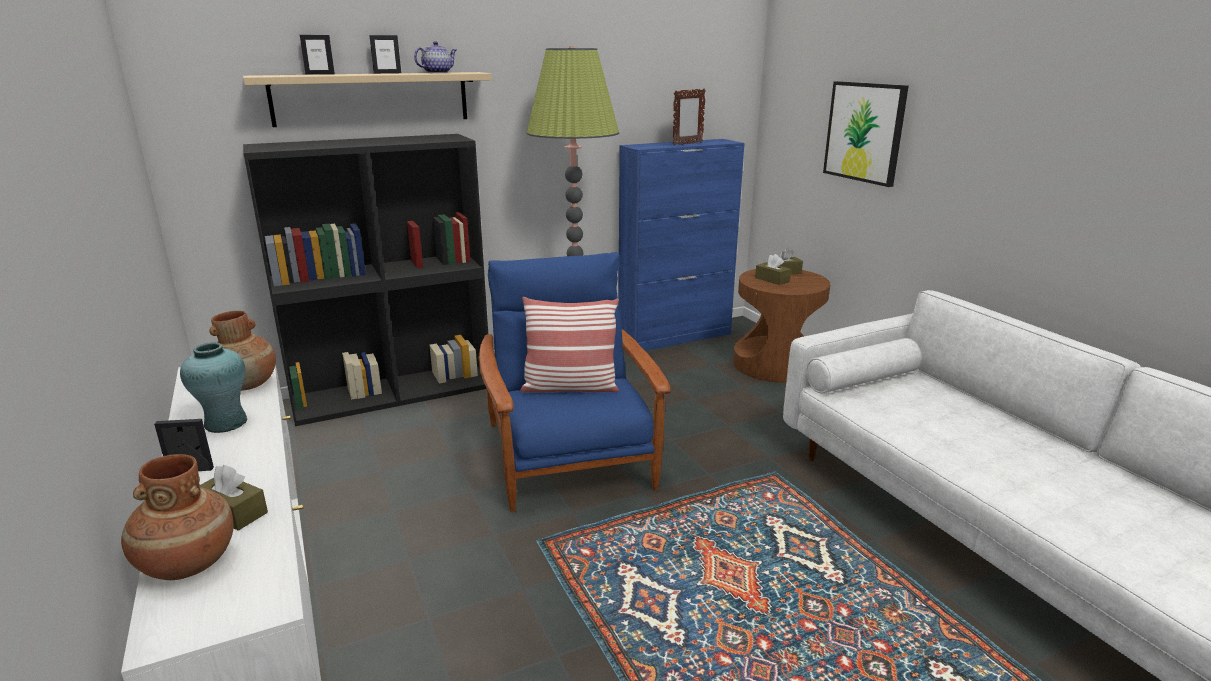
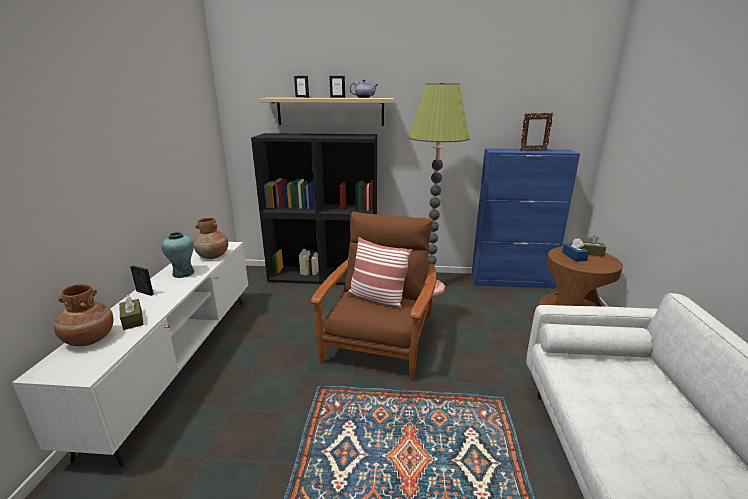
camera: 30 degrees right, 0 degrees up
blue armchair [479,252,670,512] -> brown armchair [311,212,437,381]
brown tissue box [755,254,791,285] -> blue tissue box [562,238,589,262]
picture [823,81,909,187] -> none

